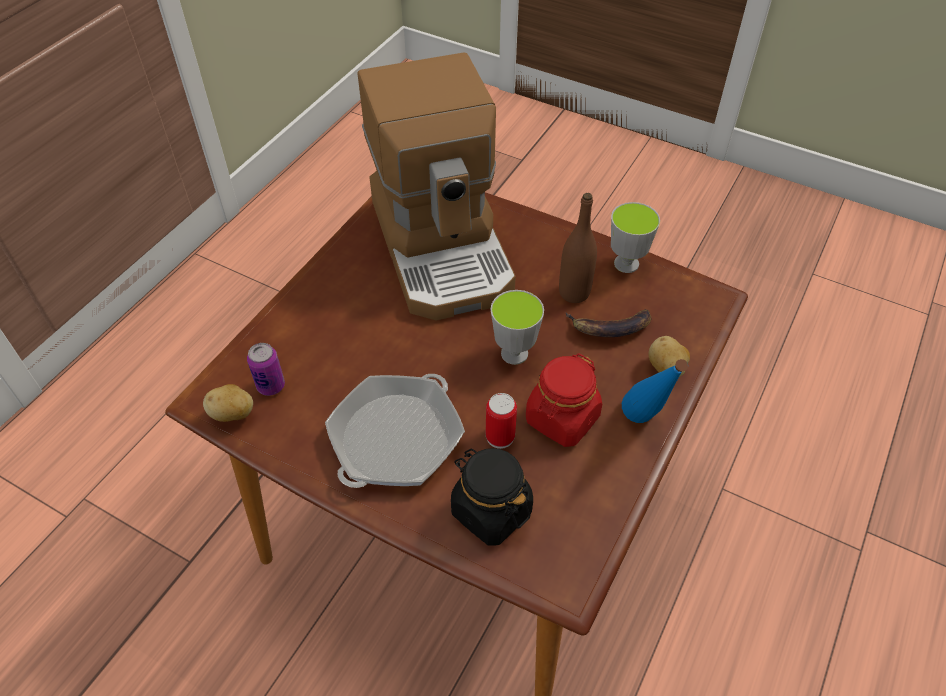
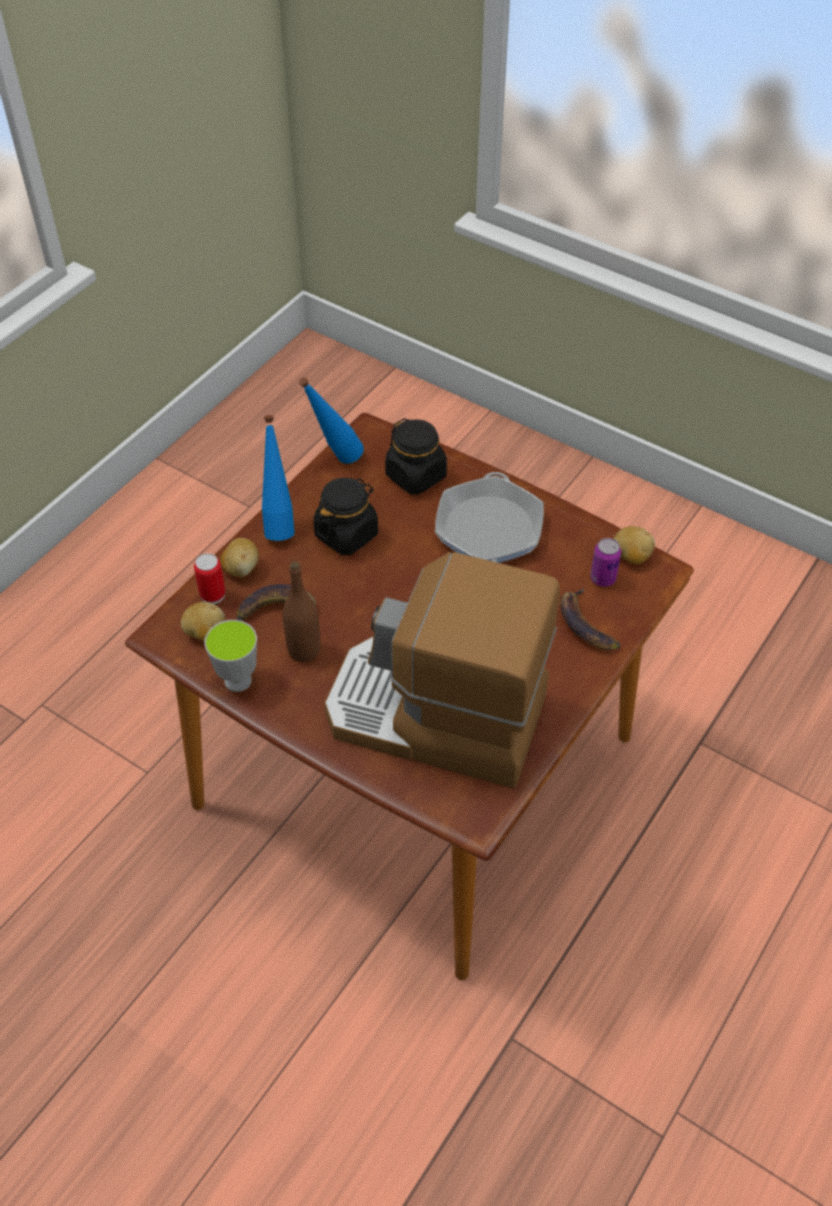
camera: 175 degrees left, 0 degrees up
frying pan [325,374,465,488] -> frying pan turned 150 degrees clockwise [435,472,544,563]
coffee machine [357,53,516,321] -> coffee machine turned 60 degrees counterclockwise [324,552,560,788]
can [486,393,517,449] -> can moved to [194,553,225,604]
cup [490,290,544,365] -> none
red jar [526,353,602,447] -> black jar [313,478,378,555]
none -> potato [181,602,225,641]
none -> blue bottle [299,377,364,464]
none -> banana [560,588,620,650]

